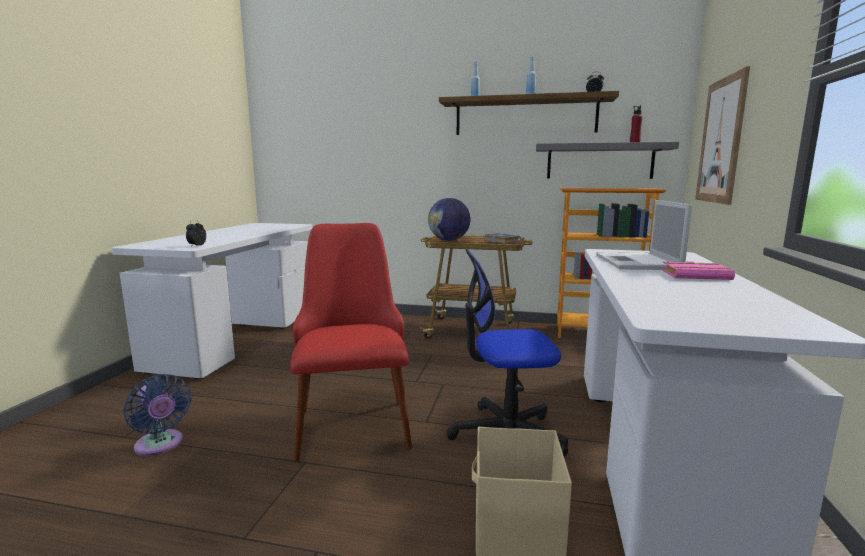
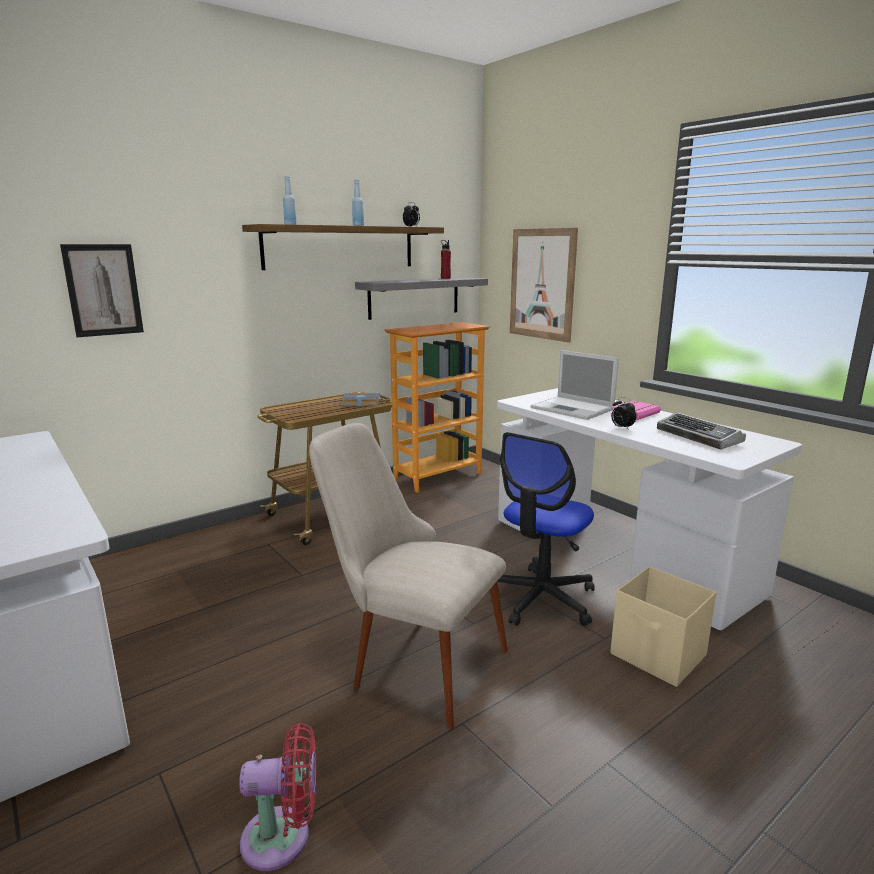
camera: 50 degrees left, 5 degrees up
blue fan [123,374,192,456] -> red fan [239,723,316,871]
alarm clock [186,220,206,247] -> alarm clock moved to [611,397,636,430]
red chair [290,223,412,461] -> beige chair [309,423,508,729]
globe [428,198,471,241] -> none
none -> picture [60,244,144,337]
none -> keyboard [657,412,746,450]

